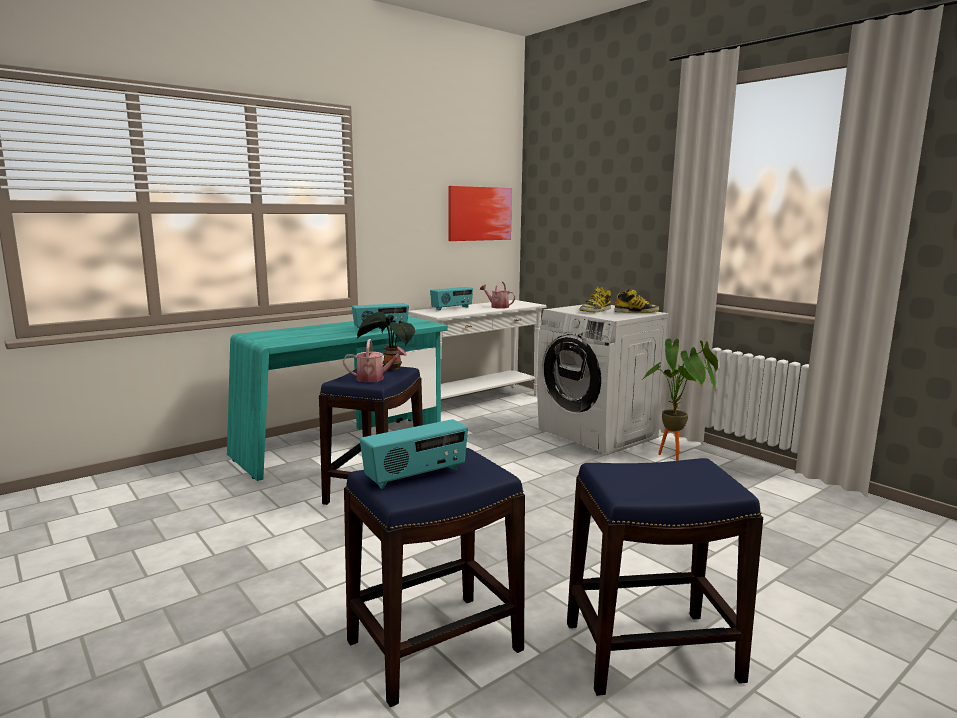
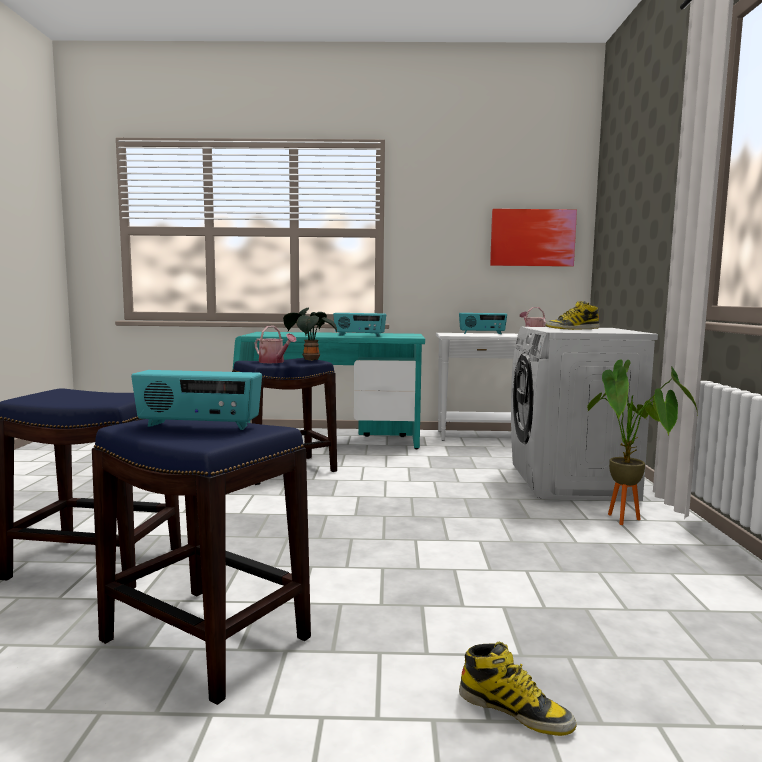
camera: 40 degrees right, 5 degrees down
radio [360,419,468,489] -> radio moved to [131,370,262,430]
boot [614,289,659,313] -> boot moved to [459,641,577,736]

